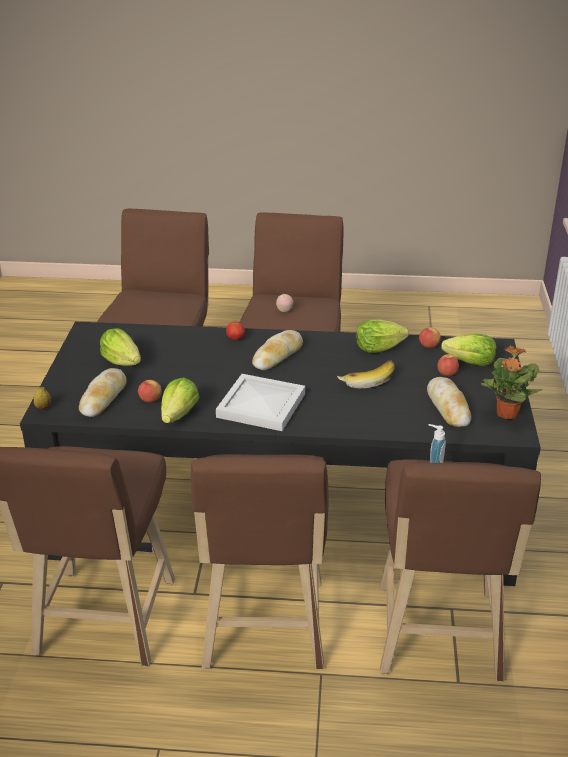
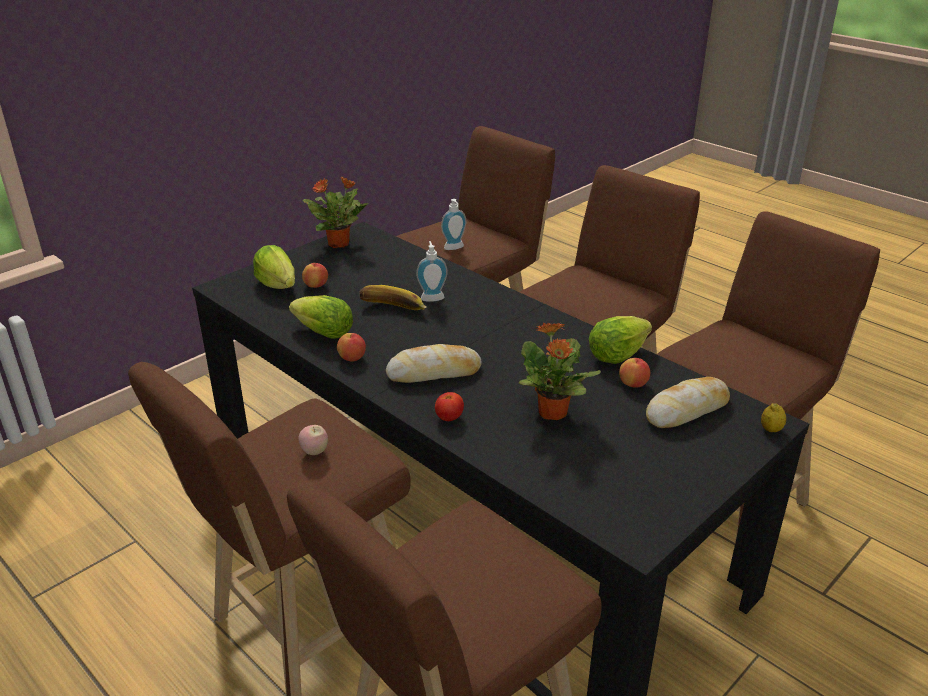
camera: 140 degrees left, 0 degrees up
lettuce [100,328,141,366] -> none
white tray [216,374,305,431] -> none
apple [419,327,441,348] -> apple moved to [337,333,366,361]
bread [427,377,471,427] -> none
none -> soap dispenser [416,241,448,302]
none -> potted plant [519,323,601,420]

